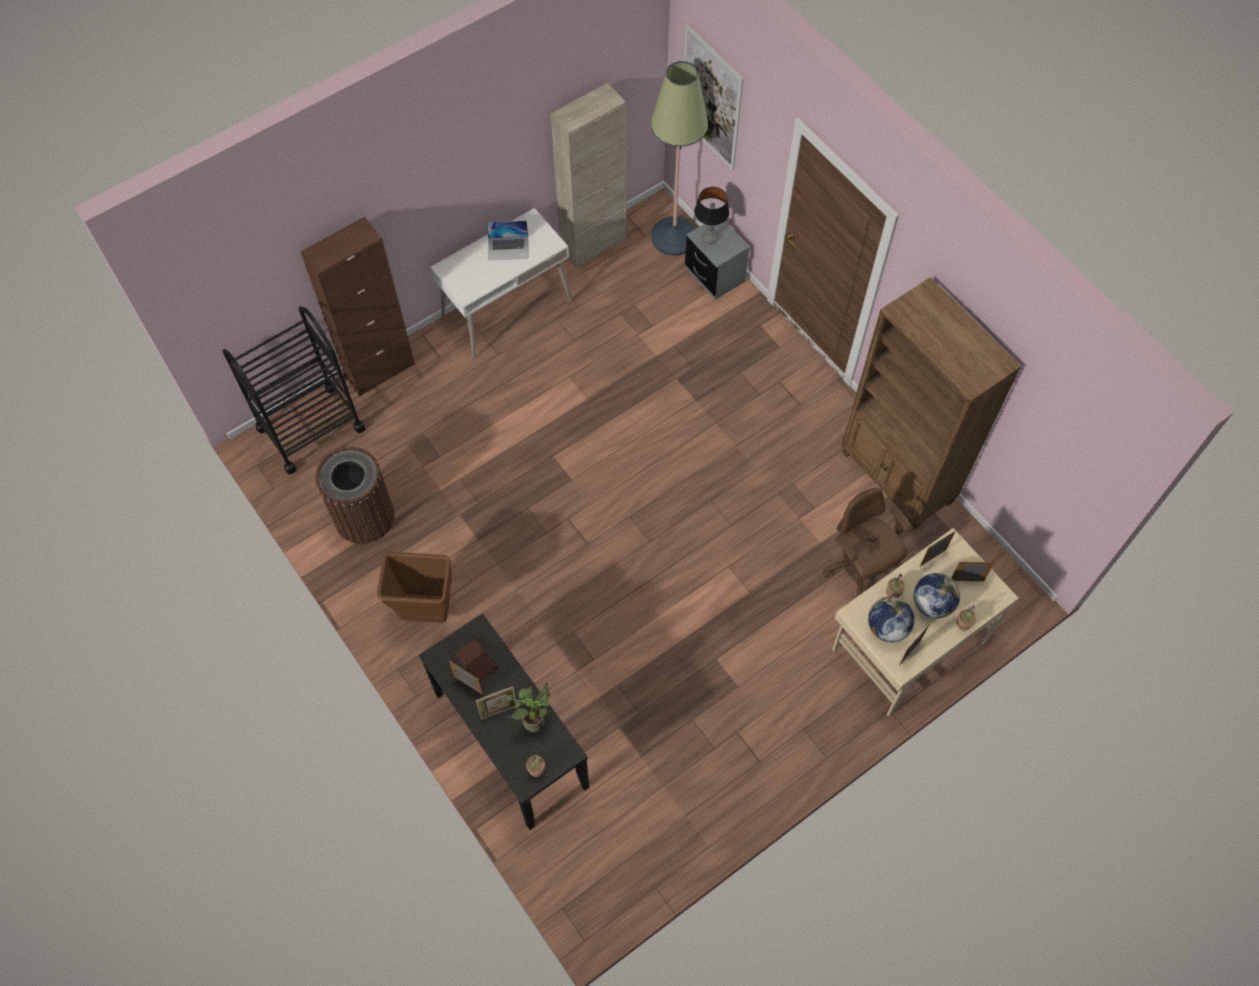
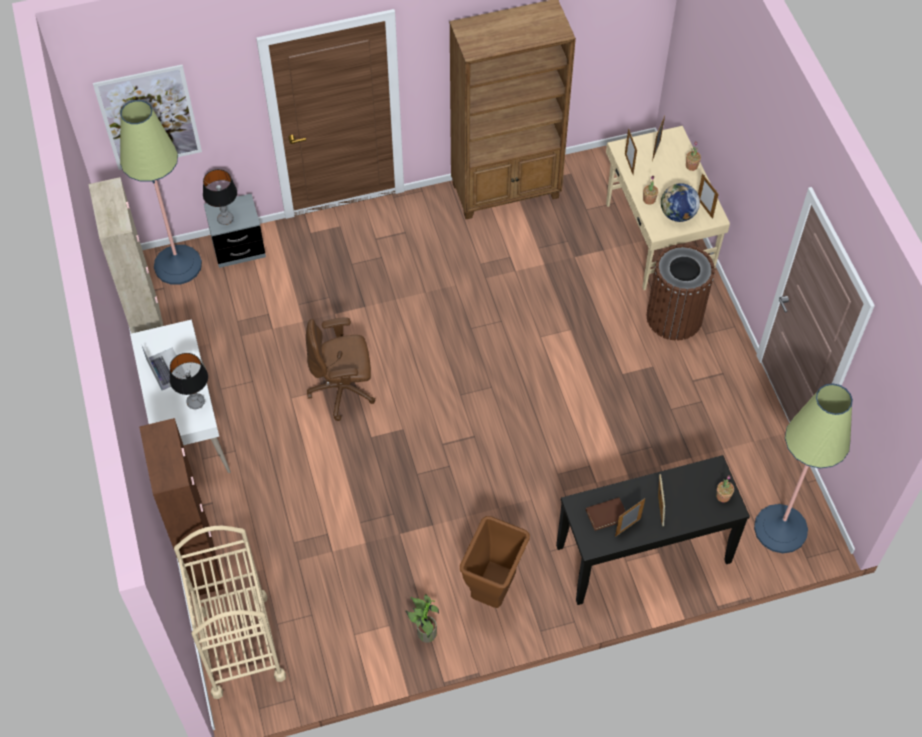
camera: 70 degrees left, 5 degrees down
black cart [222,306,365,475] -> beige cart [174,526,286,699]
brown trash can [315,446,395,544] -> brown trash can moved to [647,244,715,340]
laptop [486,220,529,260] -> laptop turned 45 degrees counterclockwise [141,344,186,390]
potted plant [503,683,550,732] -> potted plant moved to [405,594,439,643]
brown office chair [823,488,913,597] -> brown office chair moved to [306,317,376,421]
globe [914,573,960,618] -> none
none -> table lamp [170,353,208,409]
none -> floor lamp [754,383,853,553]

